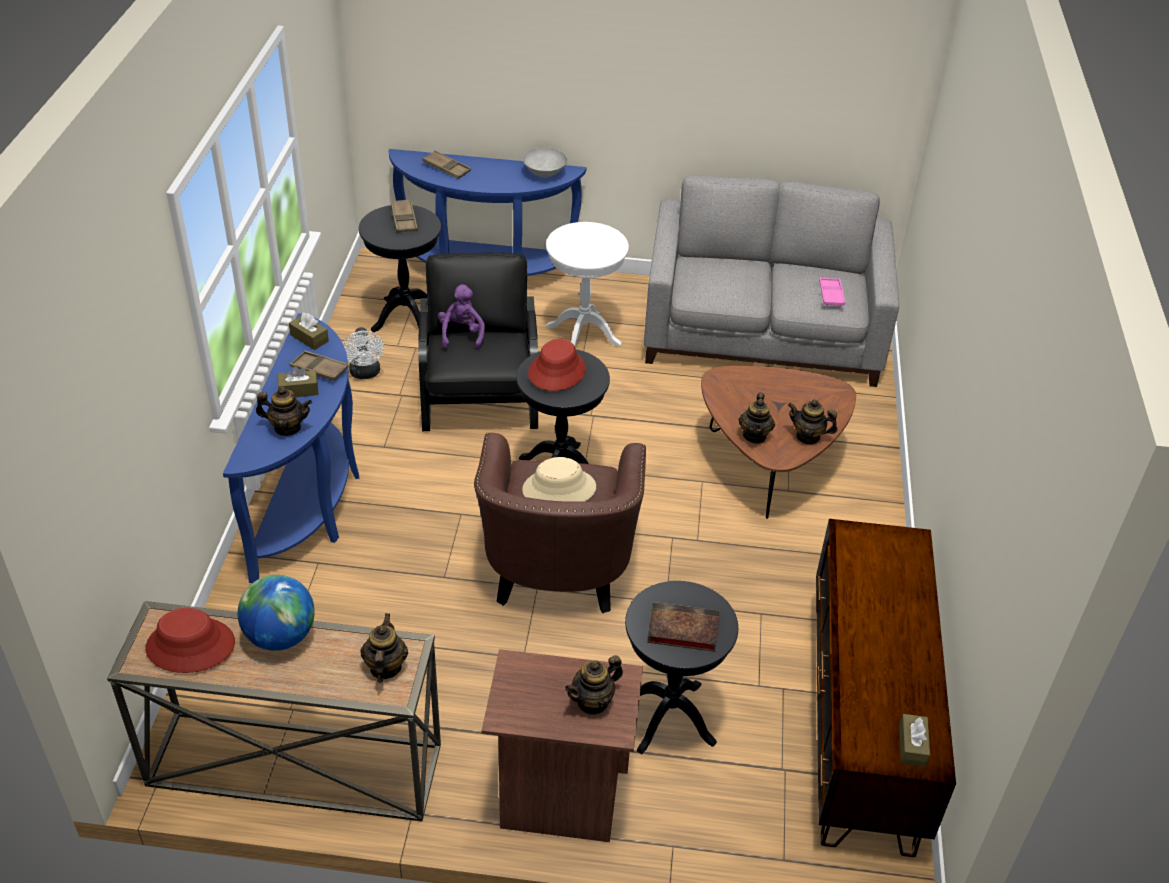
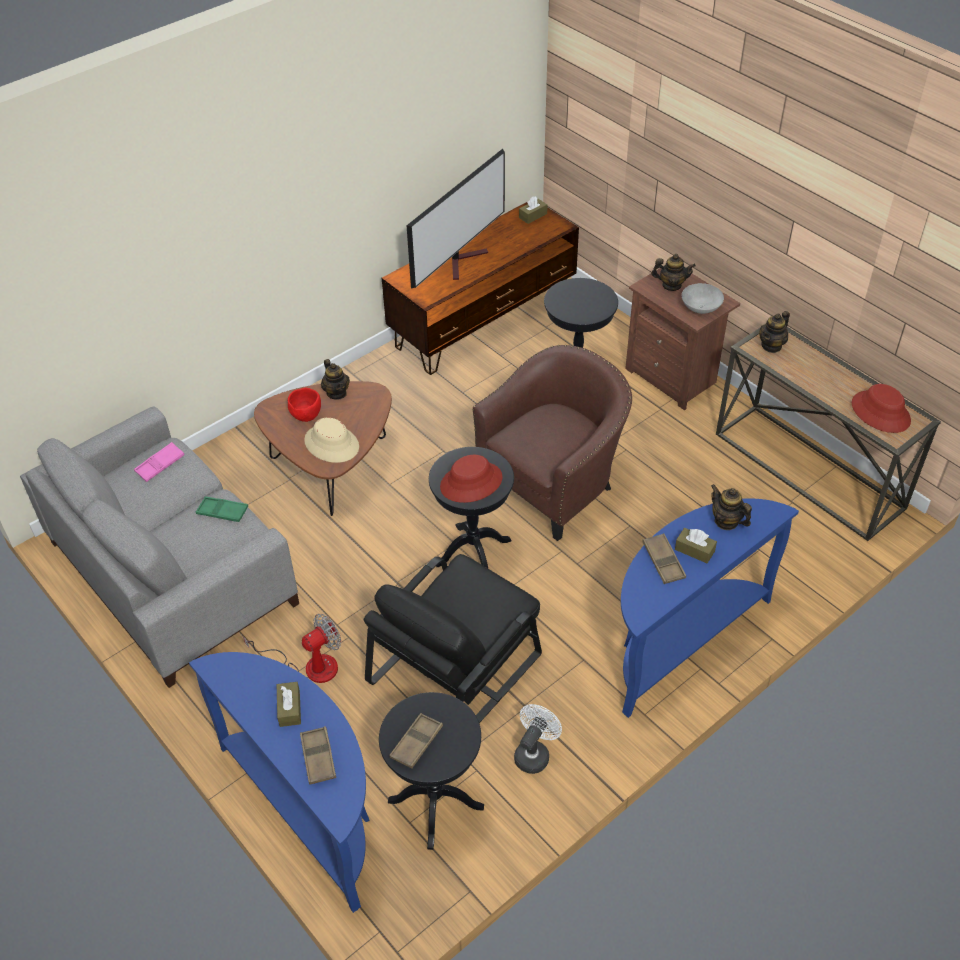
camera: 135 degrees left, 5 degrees up
globe [238,575,315,651] -> none
brown tissue box [289,313,329,350] -> brown tissue box moved to [277,682,301,727]
purple plush toy [438,284,485,350] -> none
beige hat [522,457,596,502] -> beige hat moved to [304,417,359,463]
grey bowl [523,148,567,177] -> grey bowl moved to [682,283,724,314]
white side table [546,222,629,348] -> fan [243,614,341,683]
book [647,602,720,652] -> none
teapot [739,393,775,444] -> none
none -> green tray [195,496,248,522]
none -> red bowl [288,388,321,422]
none -> television [407,149,505,288]

